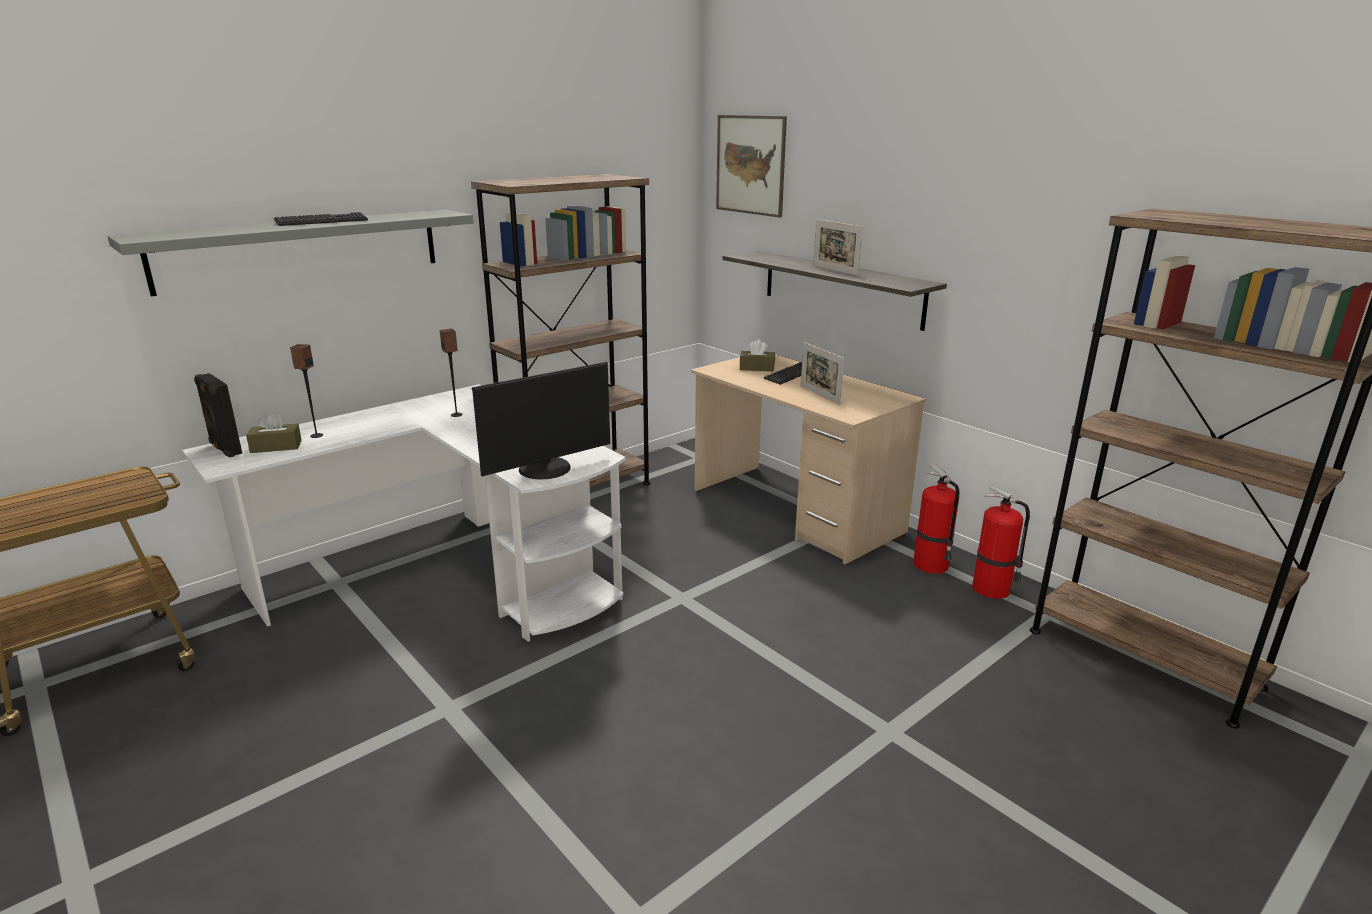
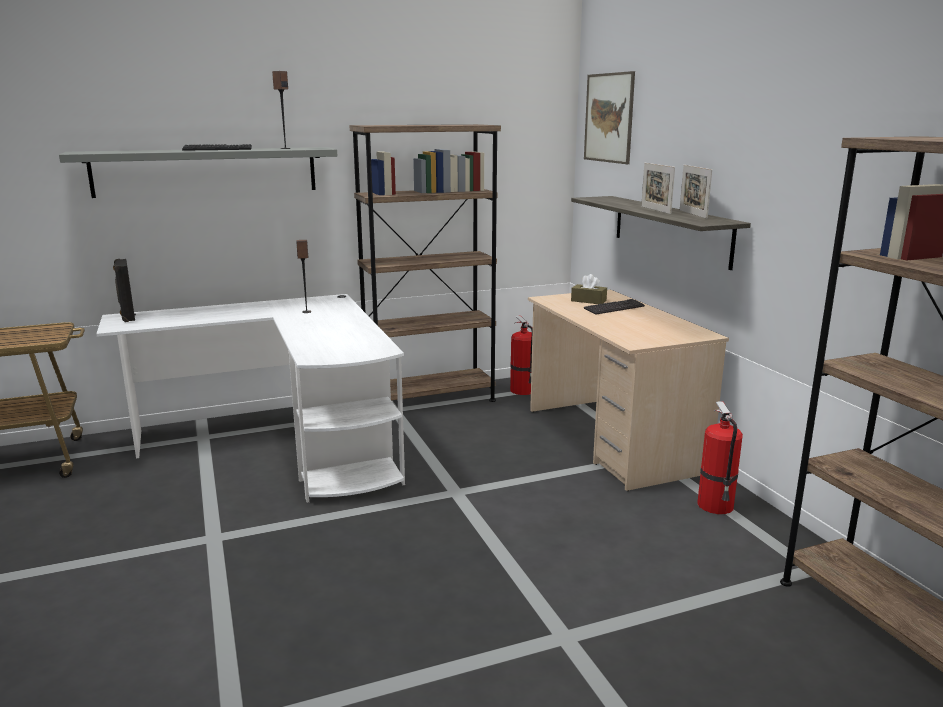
camera: 20 degrees right, 5 degrees down
brown tissue box [246,412,302,453] -> none
speaker [290,344,323,438] -> speaker moved to [272,71,290,149]
monitor [472,362,610,480] -> none
picture frame [801,342,844,405] -> picture frame moved to [680,165,712,219]
fire extinguisher [972,485,1030,599] -> fire extinguisher moved to [510,316,533,395]

